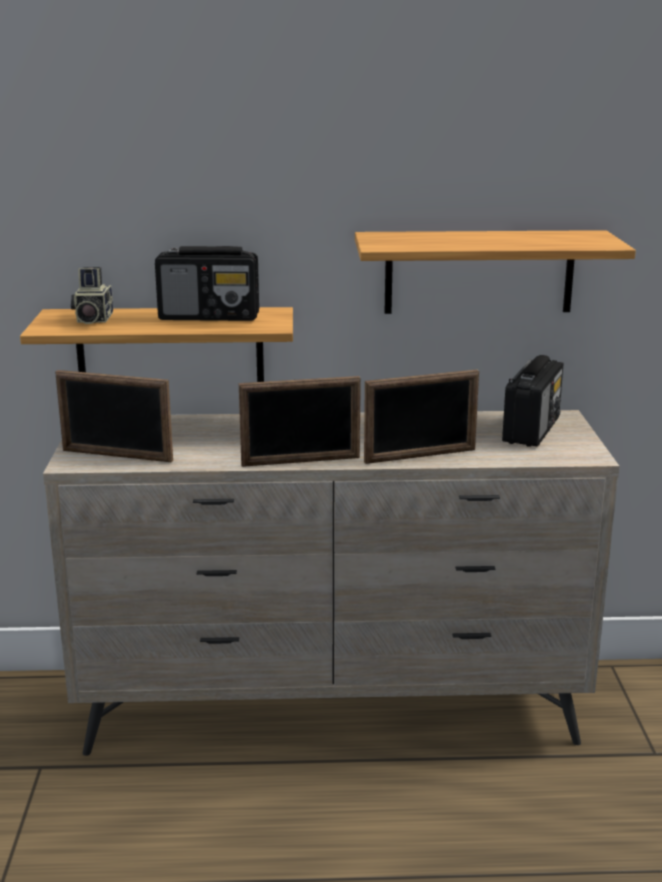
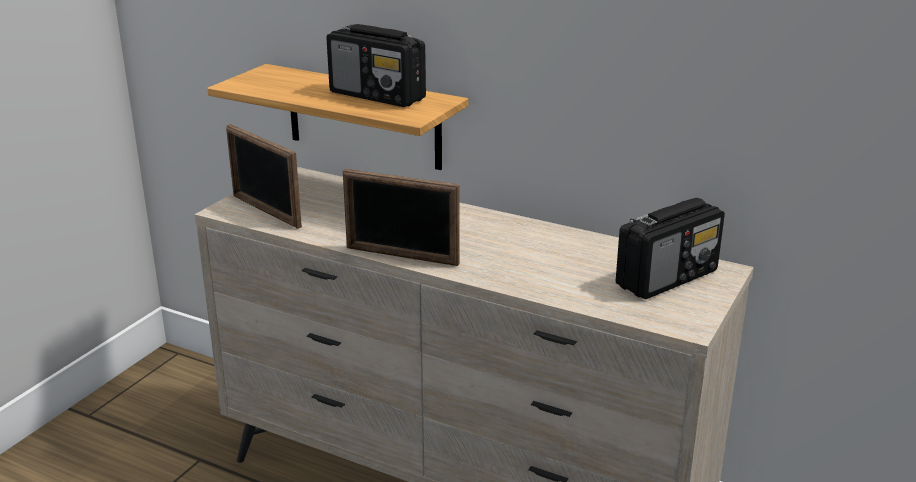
camera: 30 degrees right, 5 degrees up
camera [71,267,113,324] -> none
shelf [355,230,636,314] -> none
picture frame [364,370,479,464] -> none

